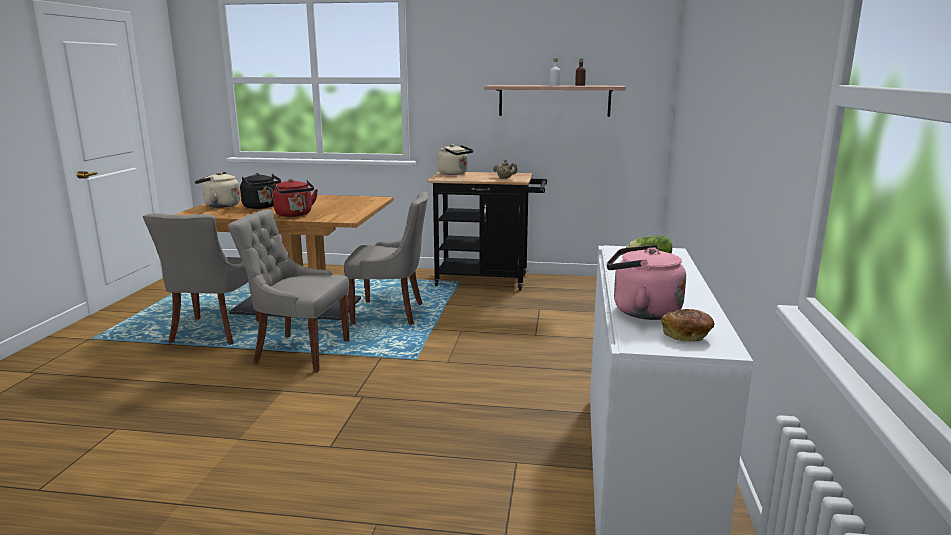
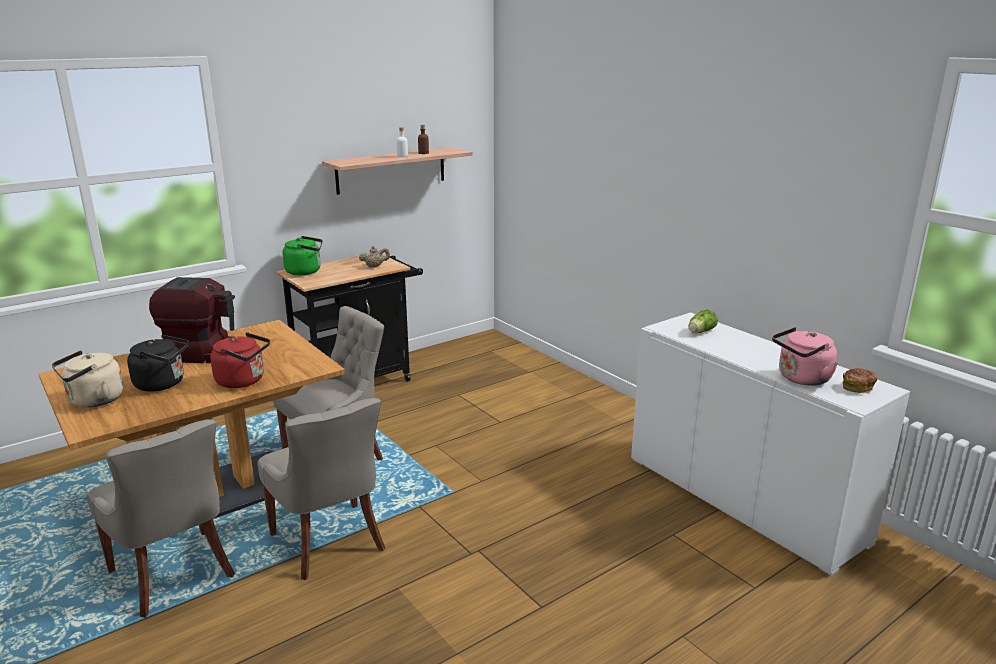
camera: 45 degrees left, 5 degrees up
grey chair [228,209,349,372] -> grey chair turned 90 degrees counterclockwise [257,398,385,580]
beige kettle [438,144,473,175] -> green kettle [282,236,323,275]
none -> coffee machine [149,277,235,363]

